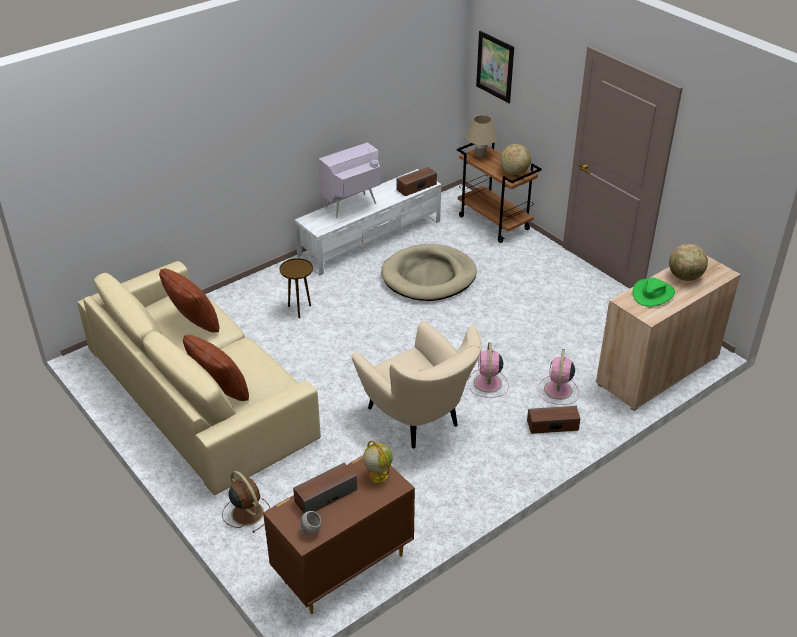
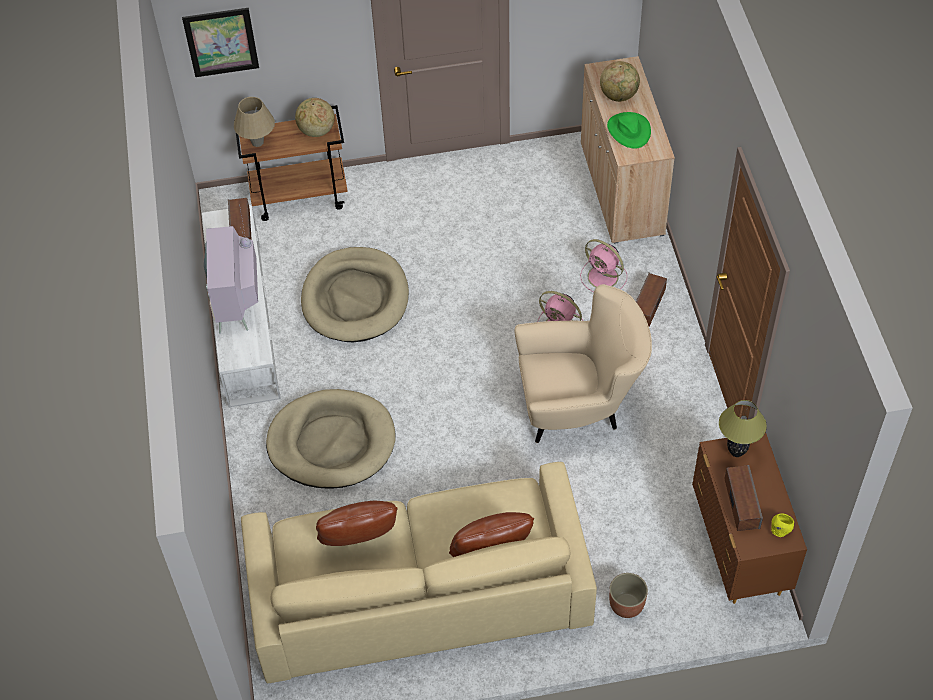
camera: 60 degrees left, 15 degrees up
brown fan [222,471,270,533] -> planter [609,573,648,618]
brown side table [279,258,313,318] -> beige dog bed [266,389,395,488]
grey bowl [300,511,321,534] -> yellow bowl [771,513,794,537]
globe [363,441,393,483] -> table lamp [719,400,767,457]

